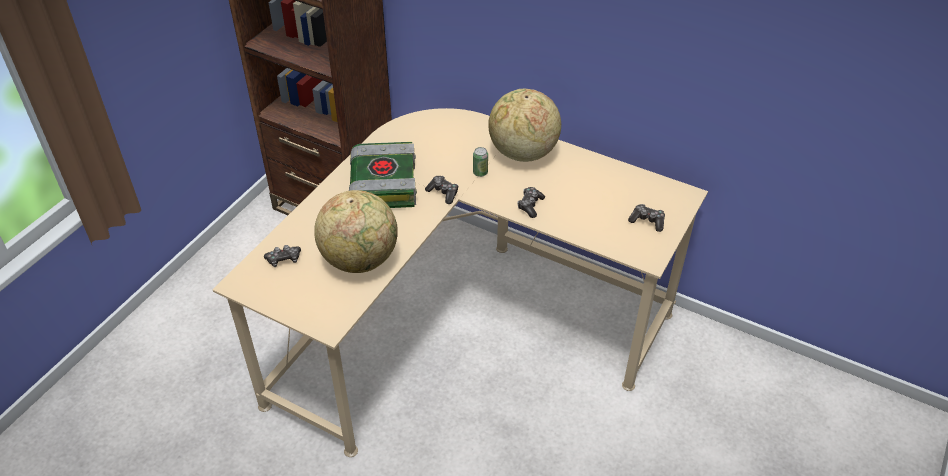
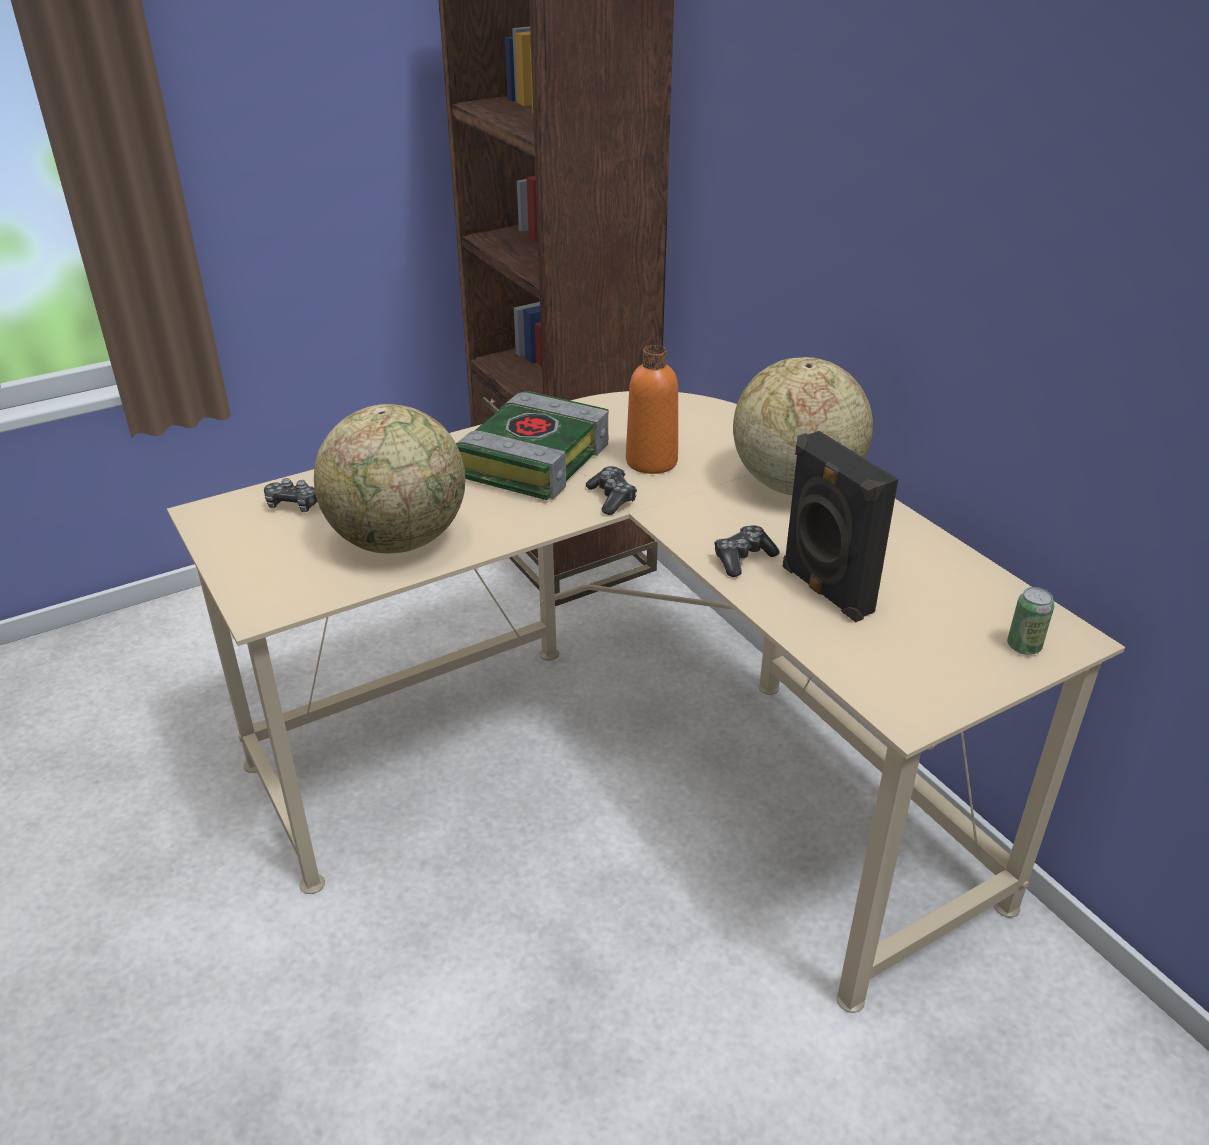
camera: 30 degrees right, 10 degrees down
can [473,147,488,177] -> can moved to [1007,587,1054,655]
game controller [628,204,665,232] -> none
none -> orange bottle [626,345,678,474]
none -> black speaker [783,431,898,622]

